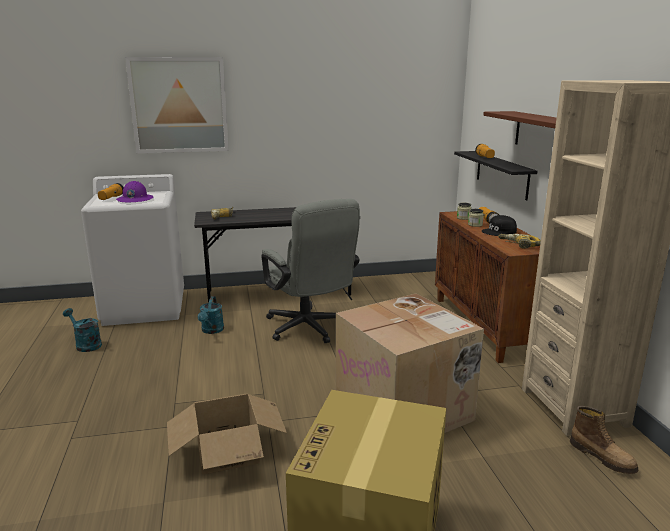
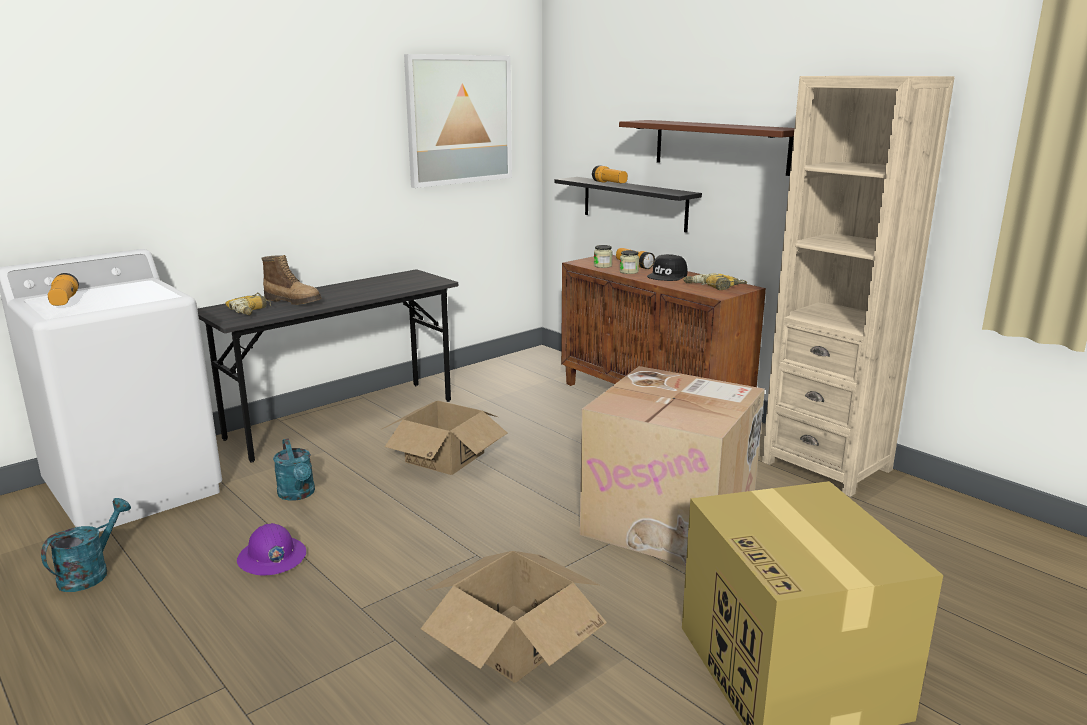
camera: 30 degrees left, 0 degrees up
turquoise watering can [63,308,102,352] -> turquoise watering can turned 105 degrees clockwise [41,498,131,592]
purple hard hat [116,181,154,202] -> purple hard hat moved to [237,523,306,576]
picture [125,57,229,153] -> picture moved to [404,54,512,188]
grey office chair [261,199,360,343] -> cardboard box [382,400,507,475]
boot [570,406,639,474] -> boot moved to [261,255,322,305]

